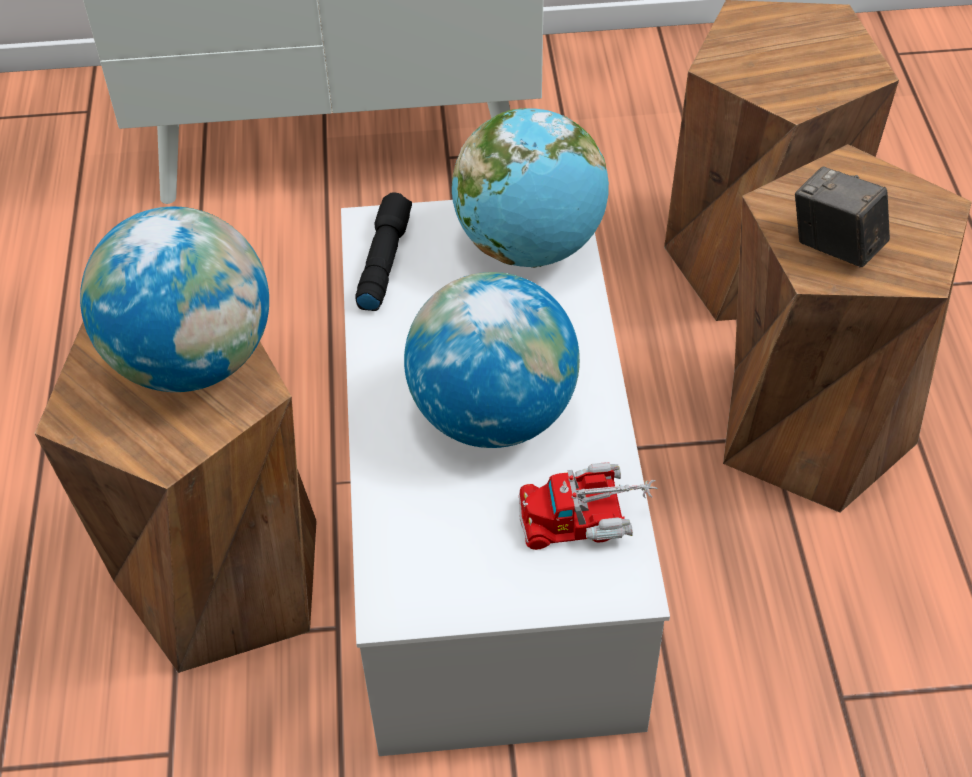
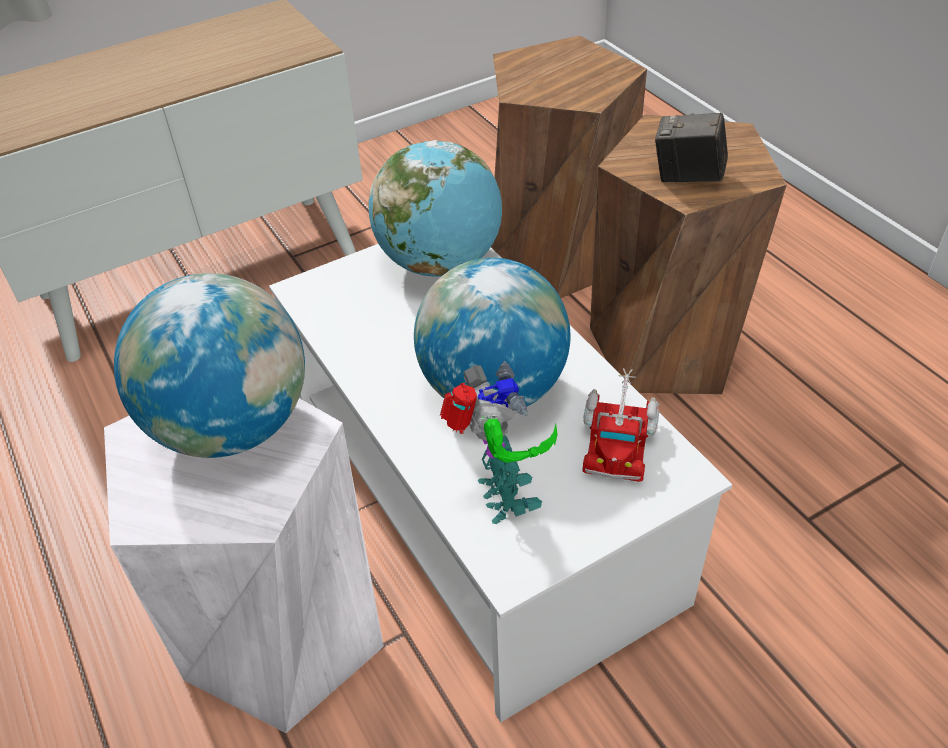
camera: 25 degrees left, 5 degrees down
brown stool [34,322,317,673] -> white stool [104,398,384,733]
black flashlight [355,193,412,311] -> none
toy truck [519,462,658,550] -> toy truck turned 45 degrees counterclockwise [582,368,659,482]
none -> toy robot [440,361,558,524]

